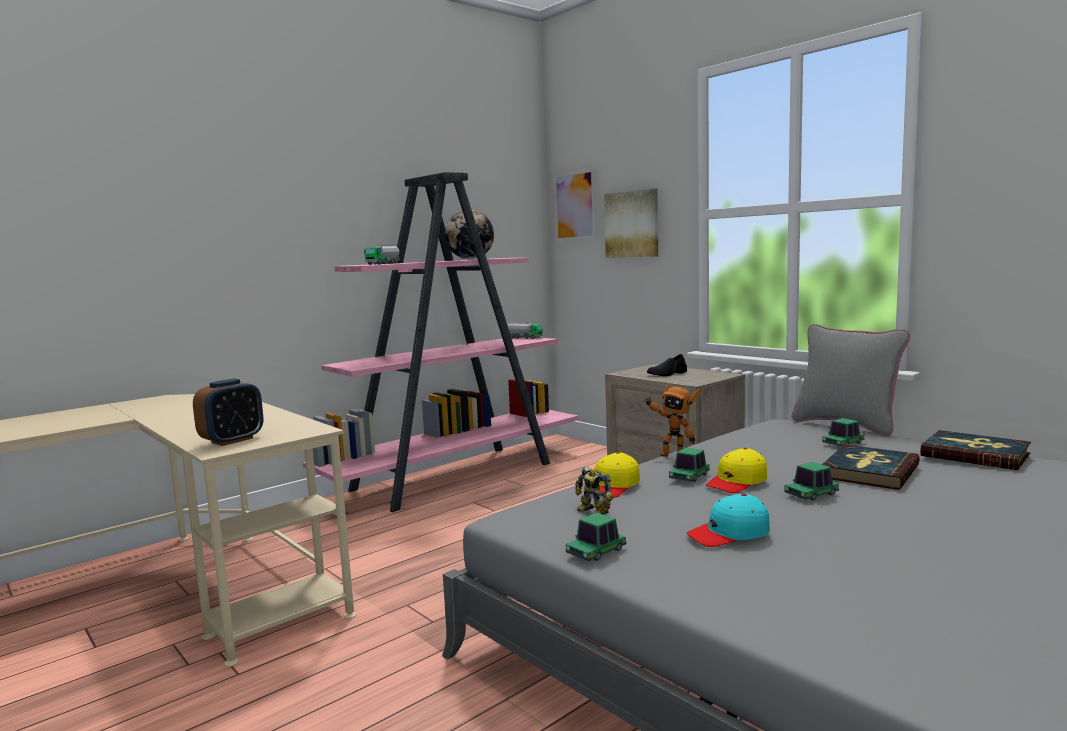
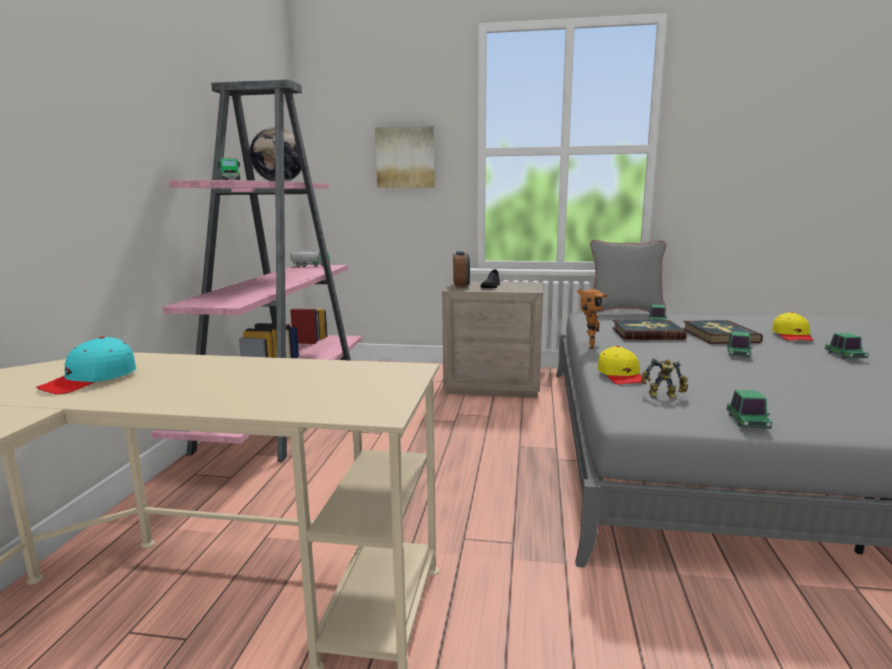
camera: 40 degrees left, 5 degrees up
alarm clock [193,379,263,446] -> alarm clock moved to [453,251,470,287]
picture [554,168,596,241] -> none
toy robot [644,383,702,457] -> toy robot turned 45 degrees counterclockwise [577,288,609,349]
toy car [669,448,710,482] -> toy car moved to [825,333,869,358]
turquoise cap [686,494,770,547] -> turquoise cap moved to [36,337,136,395]
yellow cap [706,448,767,493] -> yellow cap moved to [772,312,813,341]
book [920,430,1031,470] -> book moved to [612,320,687,340]

